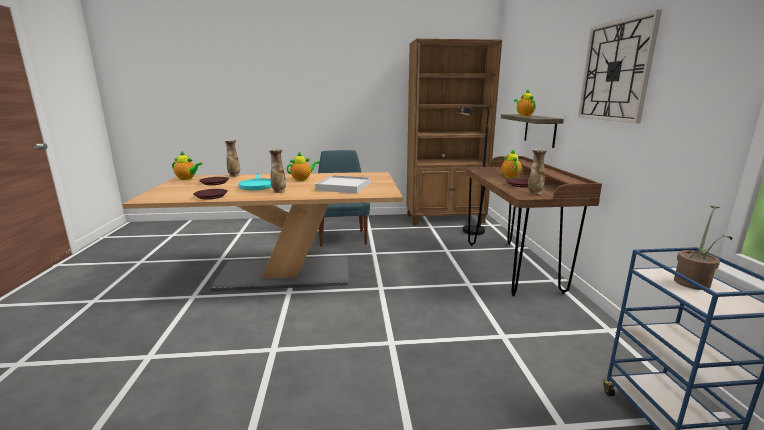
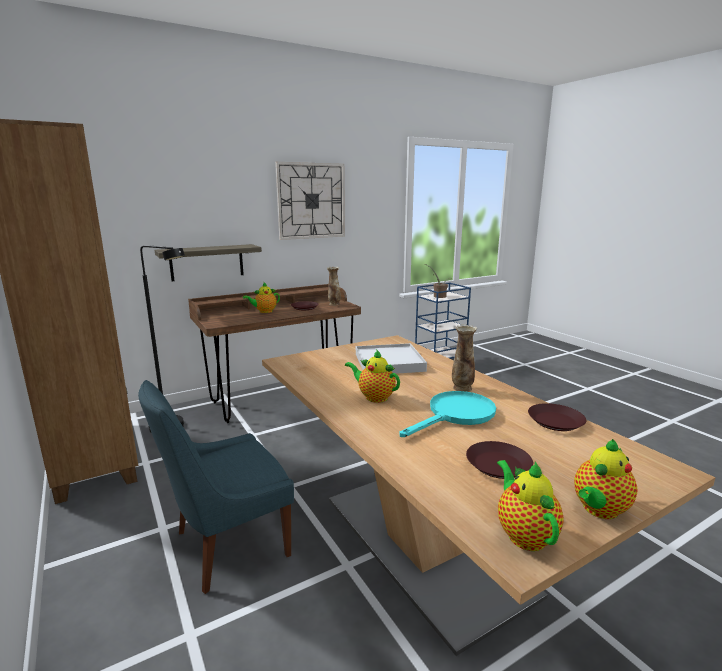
camera: 115 degrees left, 0 degrees up
vase [224,140,240,177] -> none
teapot [514,90,536,116] -> teapot moved to [574,439,638,519]

